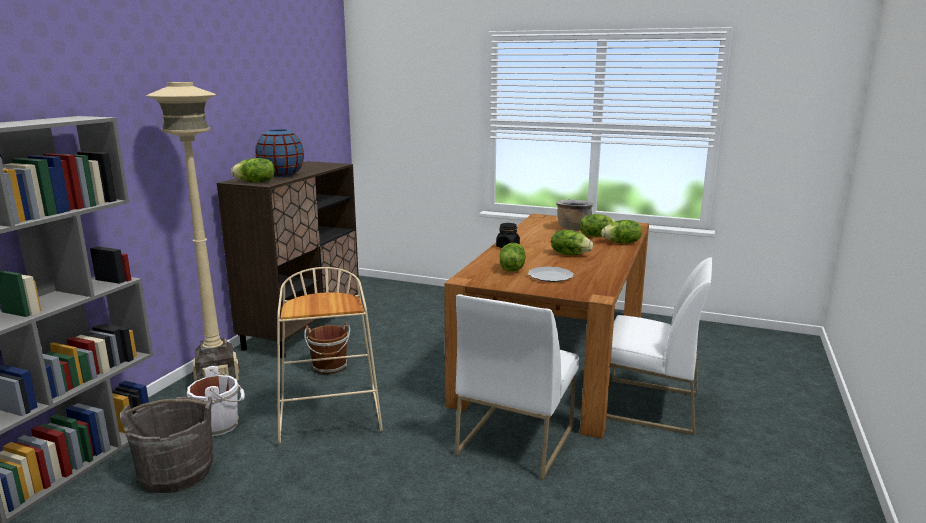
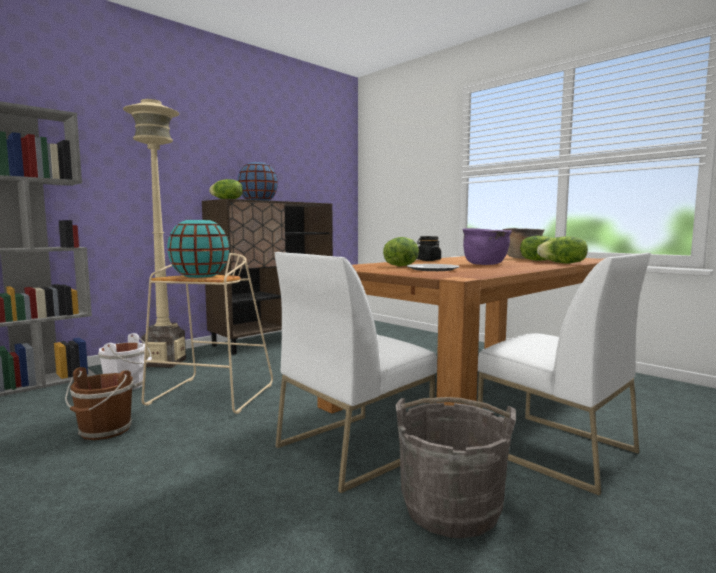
camera: 25 degrees right, 10 degrees down
grey bucket [120,396,214,493] -> grey bucket moved to [395,397,516,538]
brown bucket [304,322,350,374] -> brown bucket moved to [65,367,134,440]
lettuce [551,230,593,255] -> purple cooking pot [463,228,512,265]
none -> turquoise vase [167,220,230,278]

